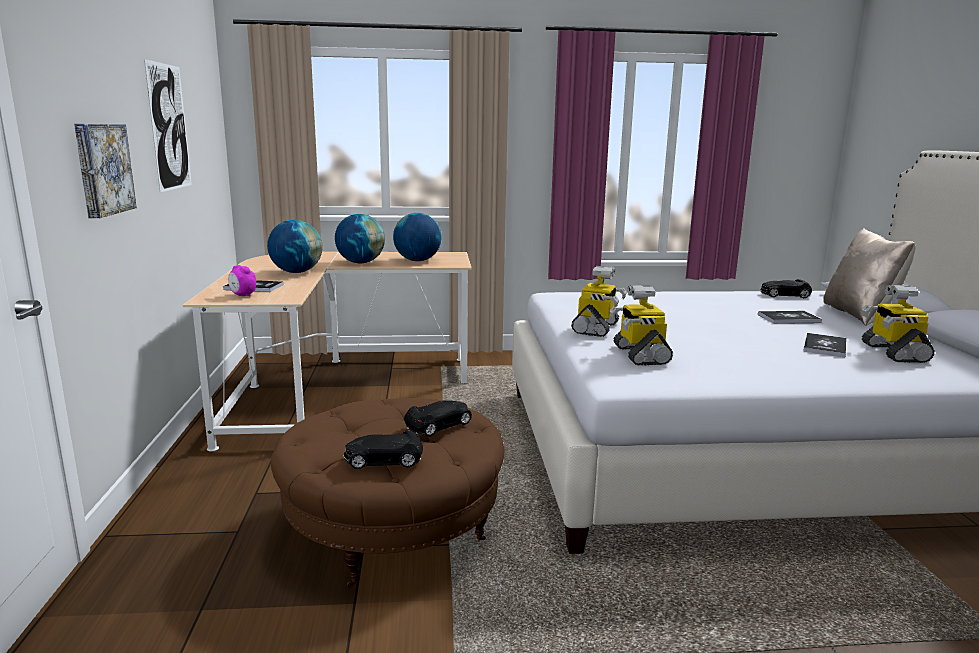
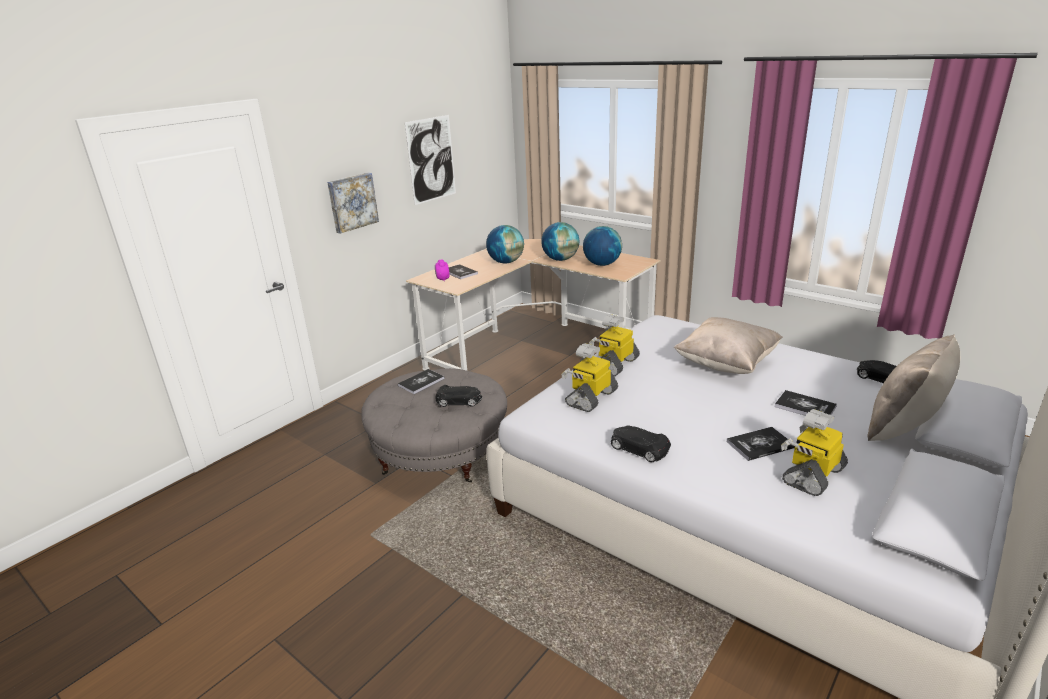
camera: 45 degrees right, 10 degrees up
brown ottoman [271,398,504,588] -> grey ottoman [361,368,507,482]
black toy car [343,431,423,469] -> black toy car moved to [611,425,671,462]
toy robot [571,266,627,337] -> toy robot turned 150 degrees clockwise [589,314,640,376]
none -> book [398,369,445,394]
none -> beige pillow [674,317,783,374]

